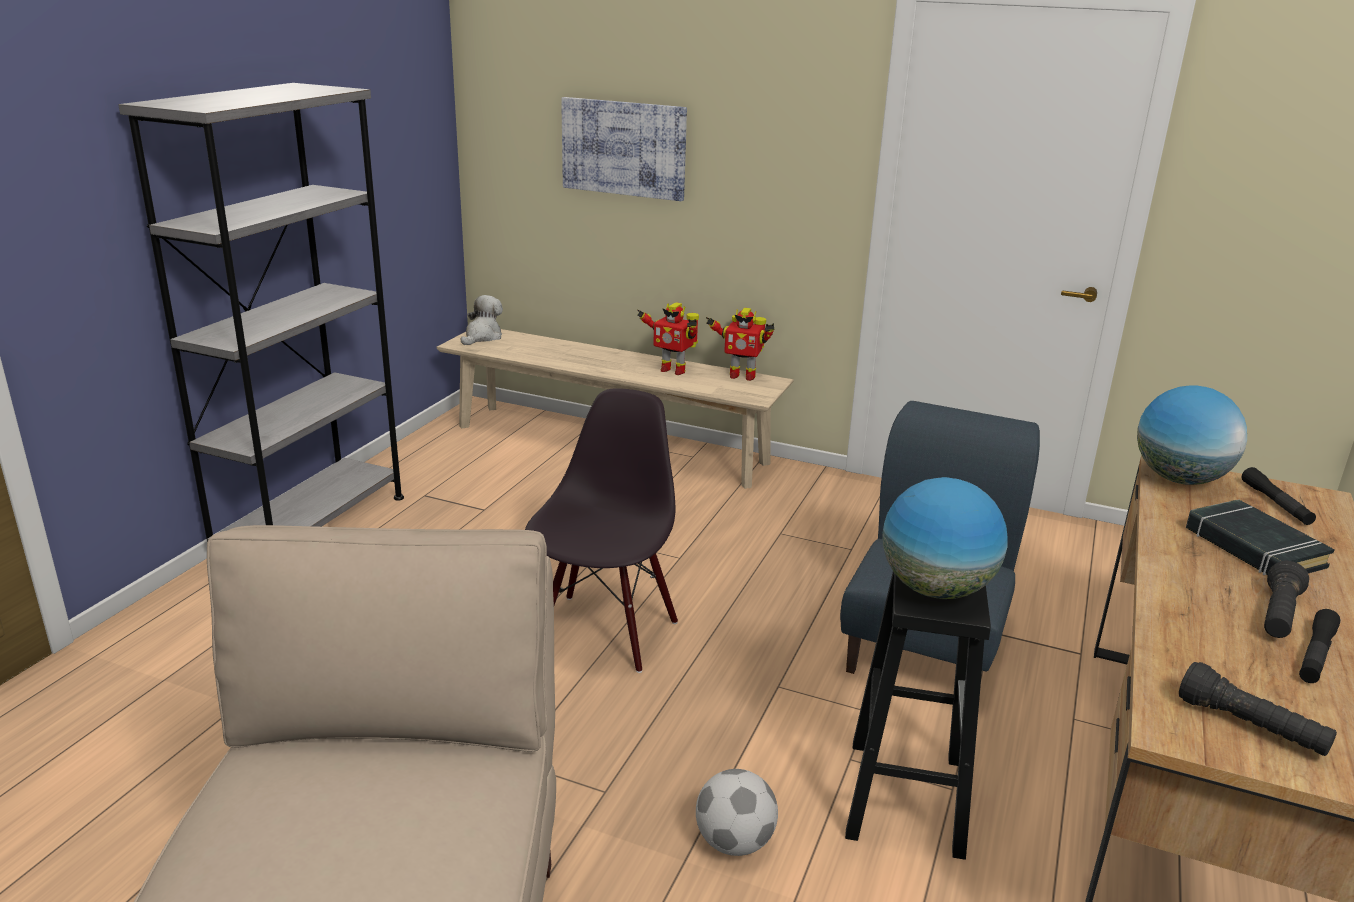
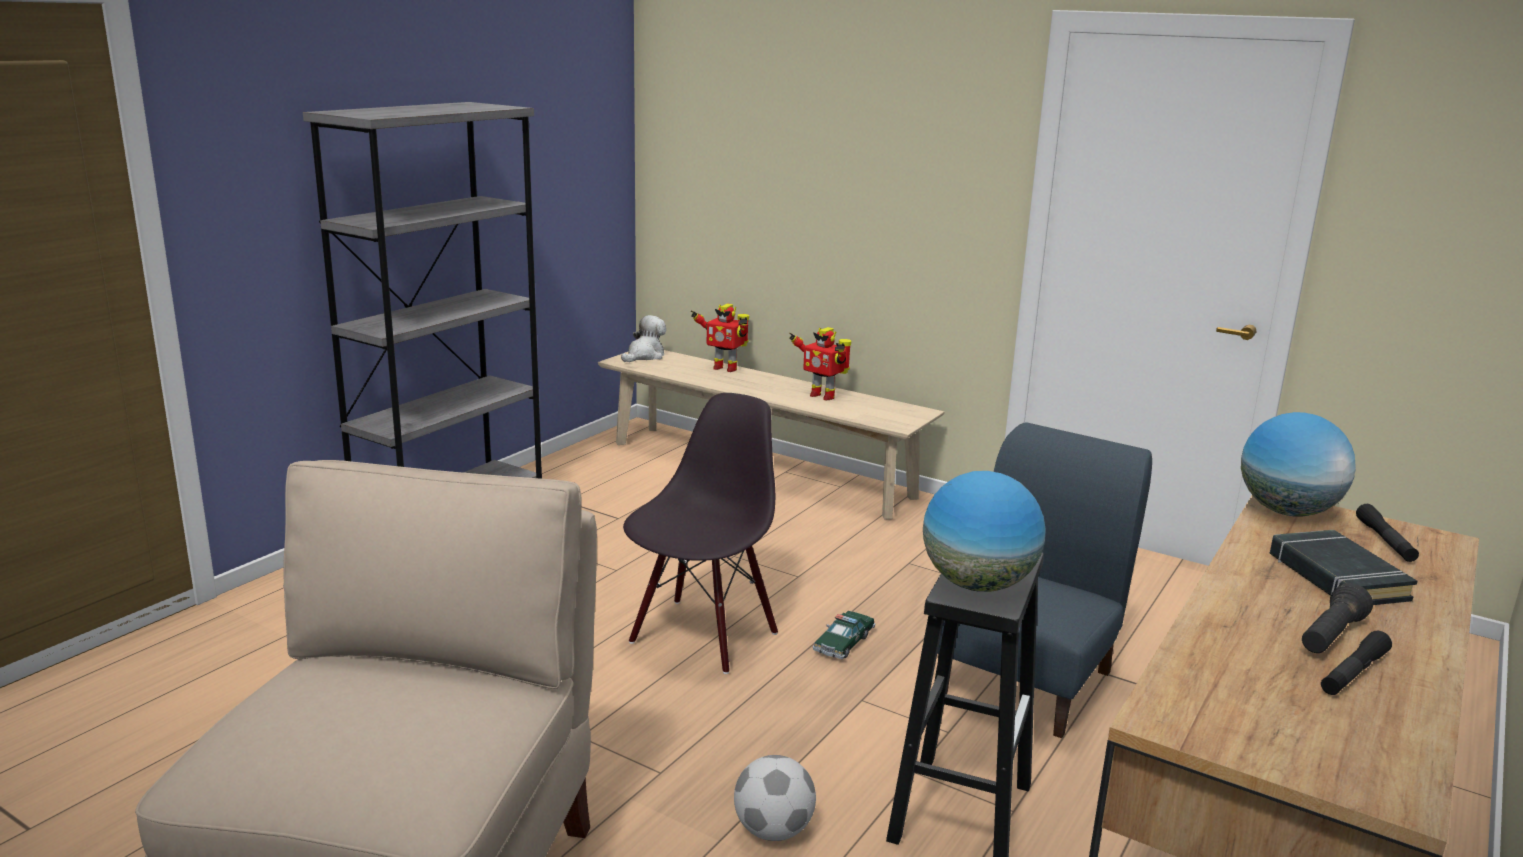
camera: 10 degrees right, 5 degrees down
picture [561,97,687,201] -> none
toy robot [706,308,774,381] -> toy robot moved to [691,304,749,372]
black flashlight [1179,662,1337,756] -> none
none -> toy car [812,611,876,659]

